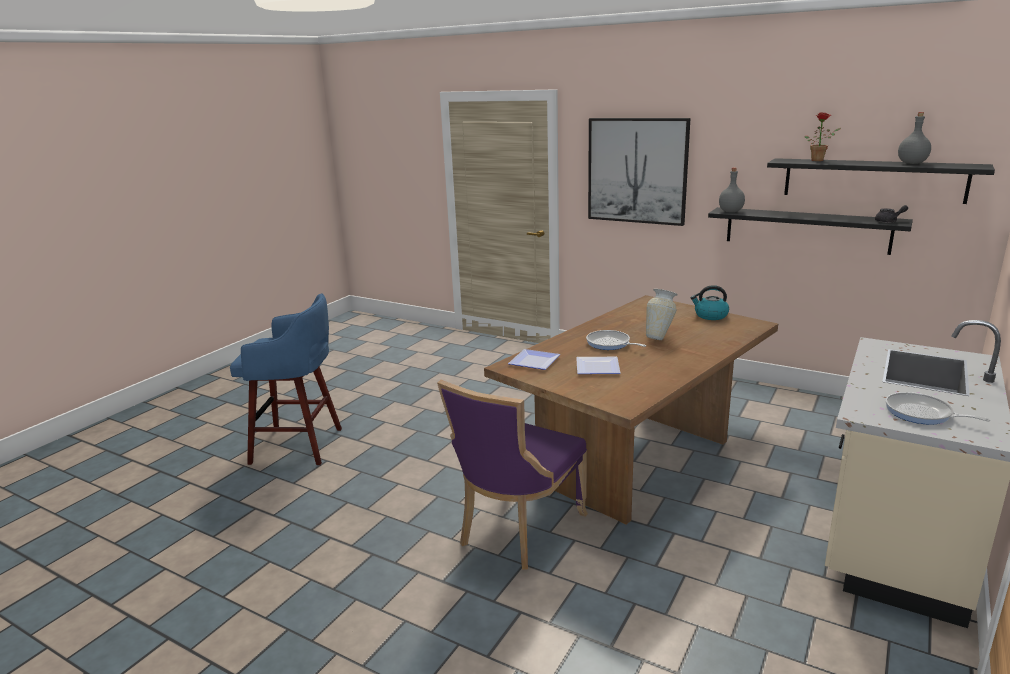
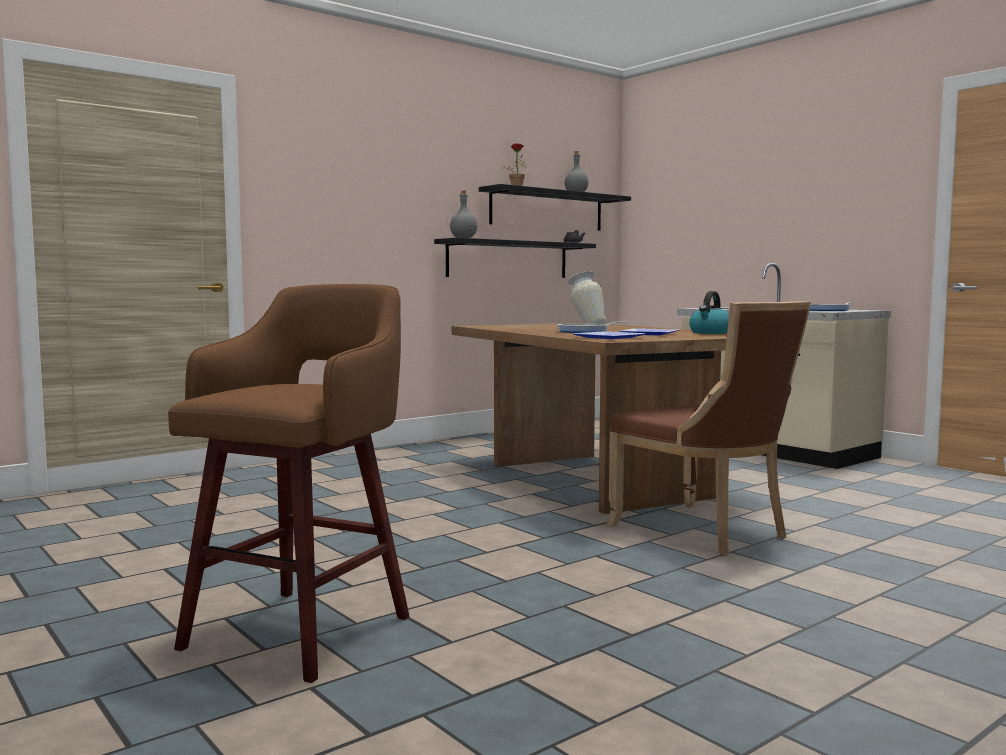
camera: 70 degrees left, 15 degrees down
blue stool [230,293,342,465] -> brown stool [168,284,410,683]
purple chair [437,380,588,570] -> brown chair [607,301,811,556]
picture [588,118,691,226] -> none
kettle [690,285,729,320] -> kettle moved to [689,291,729,334]

